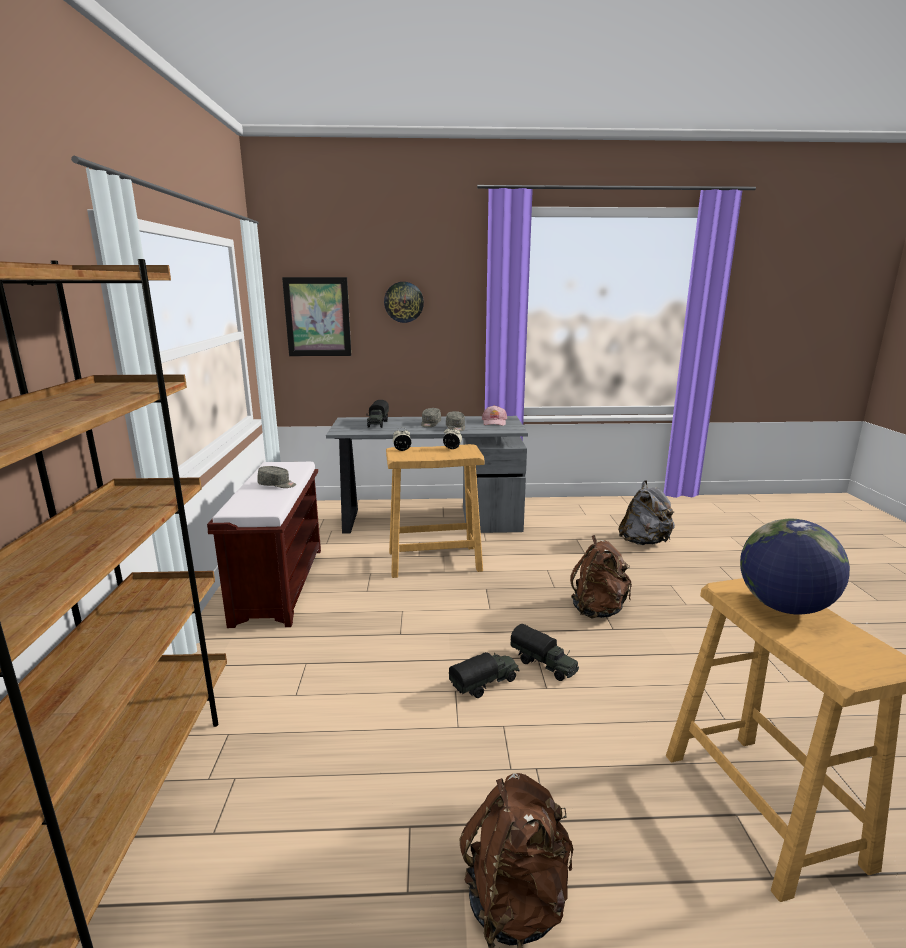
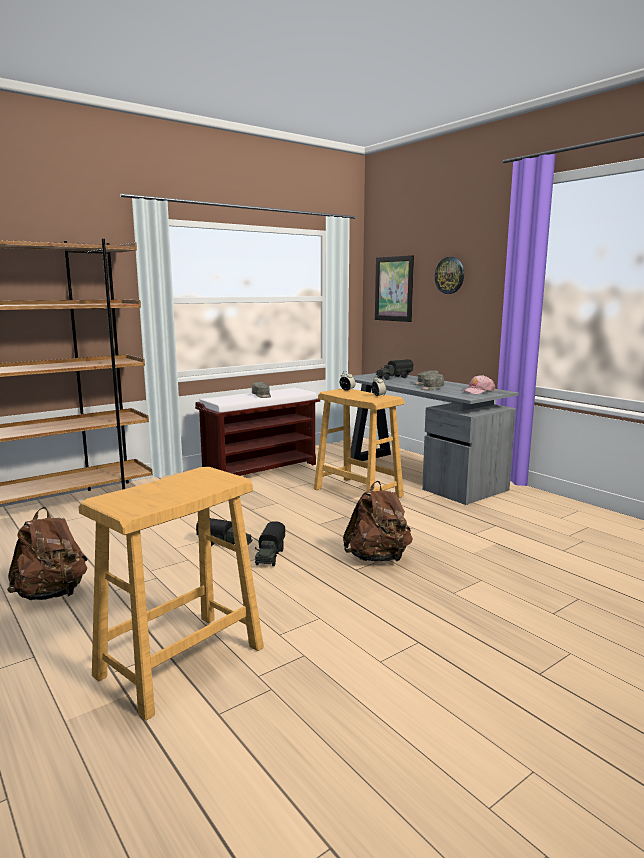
camera: 55 degrees right, 5 degrees down
grey backpack [618,480,675,545] -> none
globe [740,519,850,615] -> none

